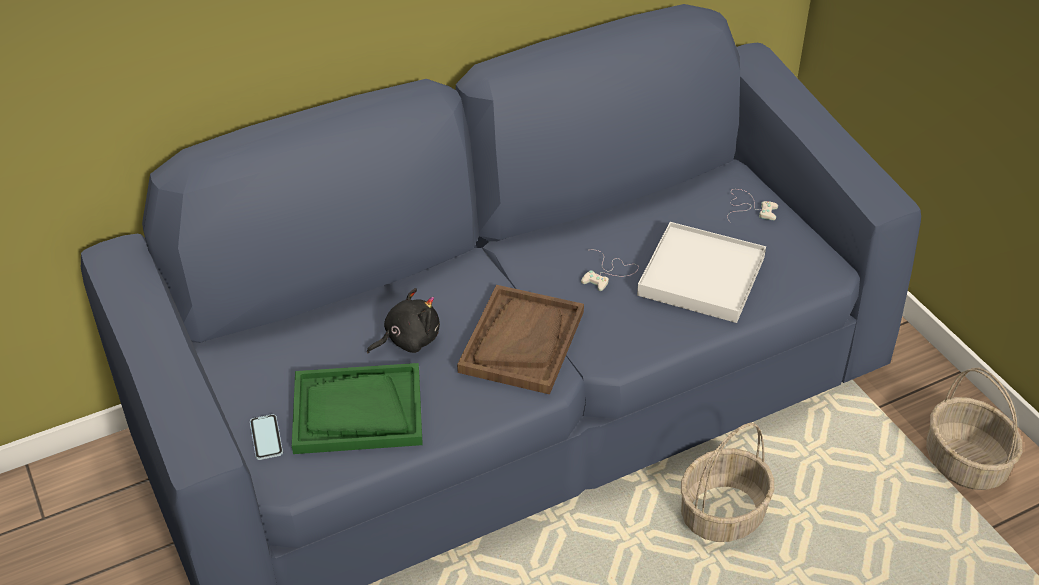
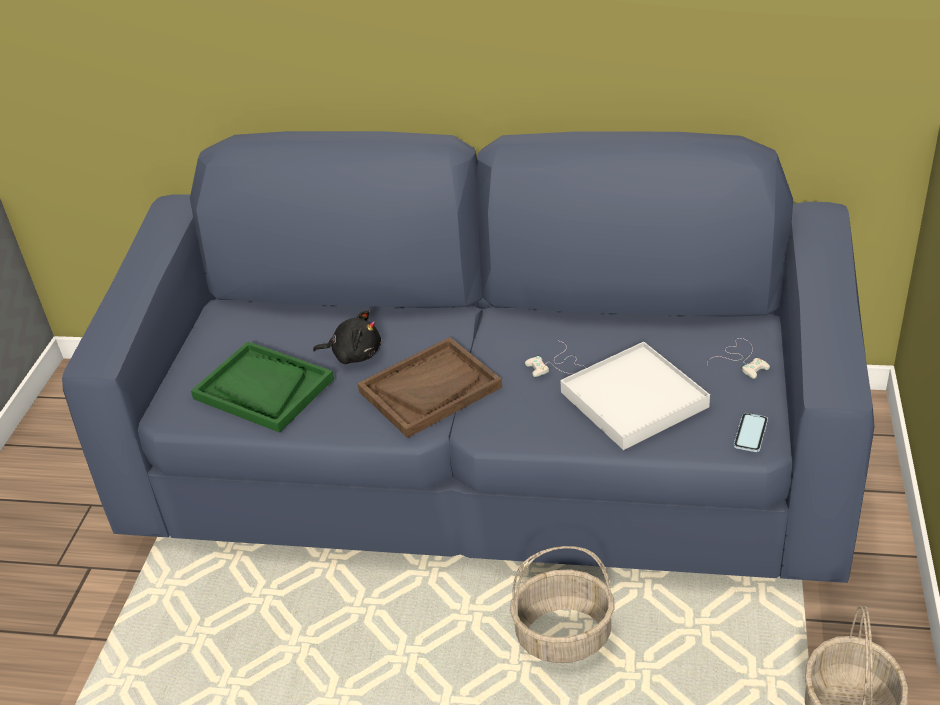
camera: 40 degrees right, 5 degrees down
phone [250,414,283,460] -> phone moved to [734,413,768,452]

